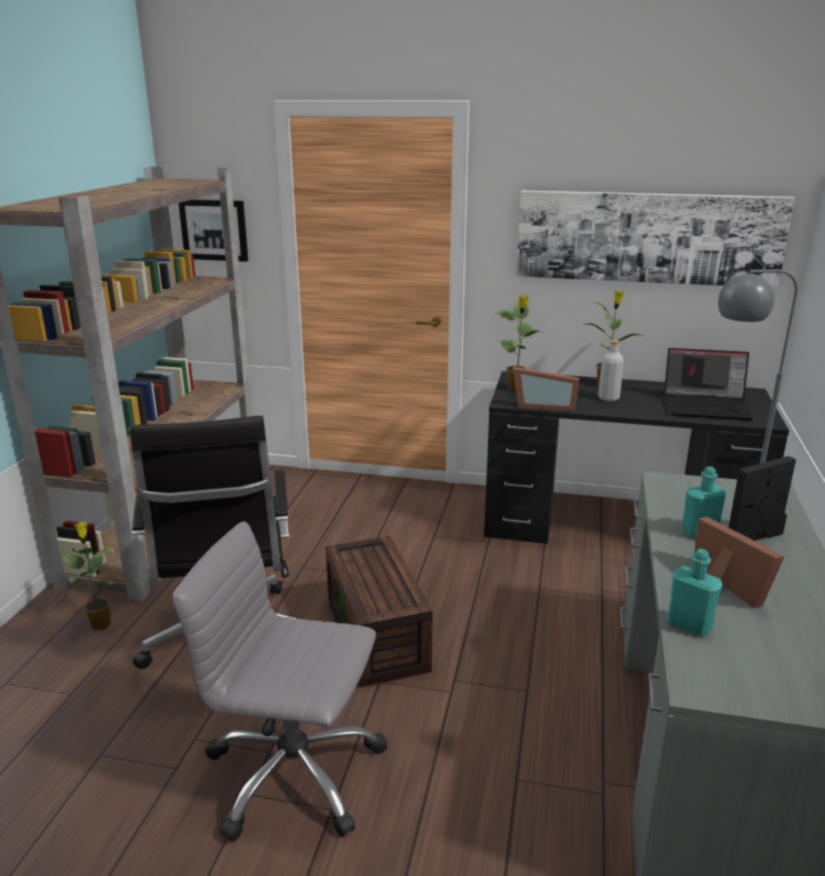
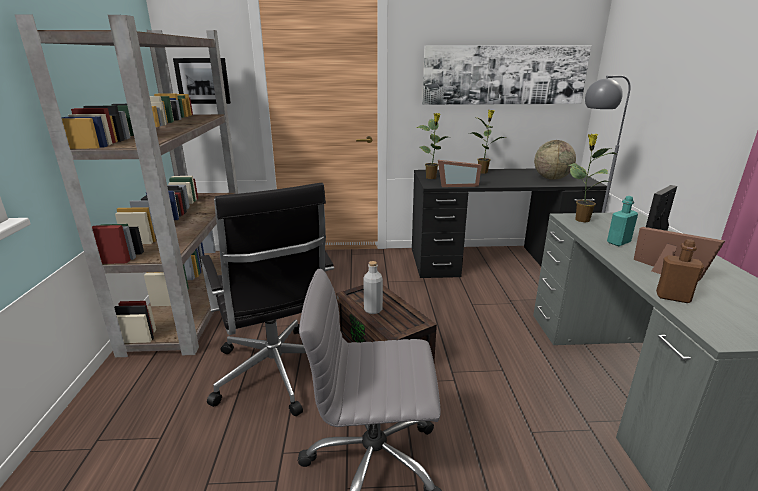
camera: 15 degrees left, 0 degrees up
potted plant [63,522,116,630] -> potted plant moved to [569,134,618,222]
grey bottle [598,340,624,402] -> grey bottle moved to [363,261,383,314]
laptop [664,348,754,420] -> globe [534,140,576,180]
turquoise bottle [667,548,722,637] -> brown bottle [656,239,705,303]

